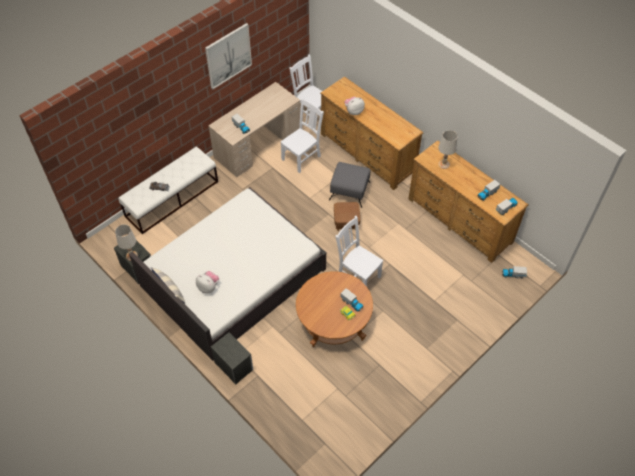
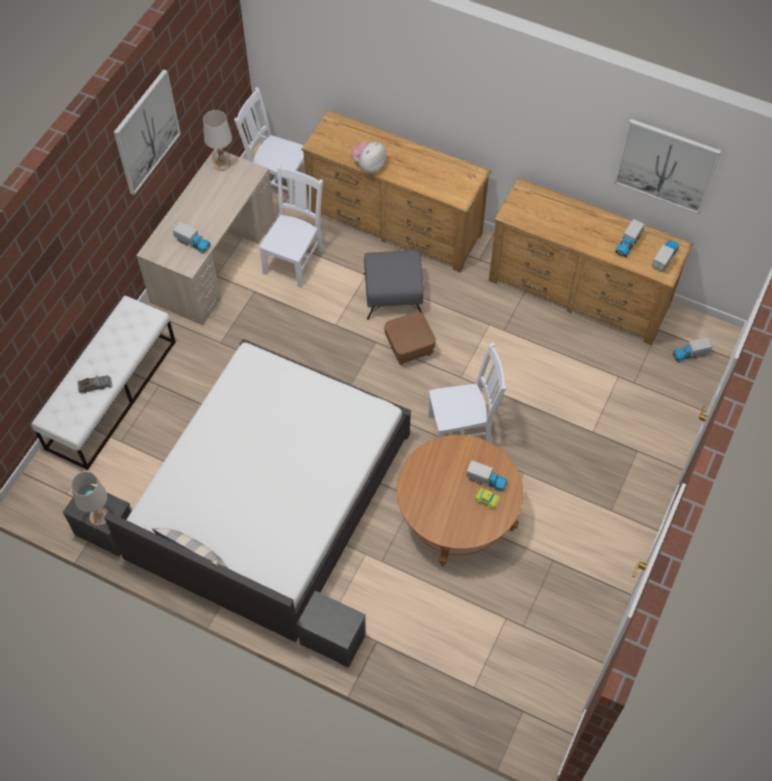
camera: 20 degrees left, 5 degrees up
plush toy [196,271,219,294] -> none
white chair [335,216,383,287] -> white chair turned 150 degrees clockwise [428,342,506,444]
white table lamp [438,130,458,169] -> white table lamp moved to [203,110,232,171]
none -> picture [614,119,721,215]

